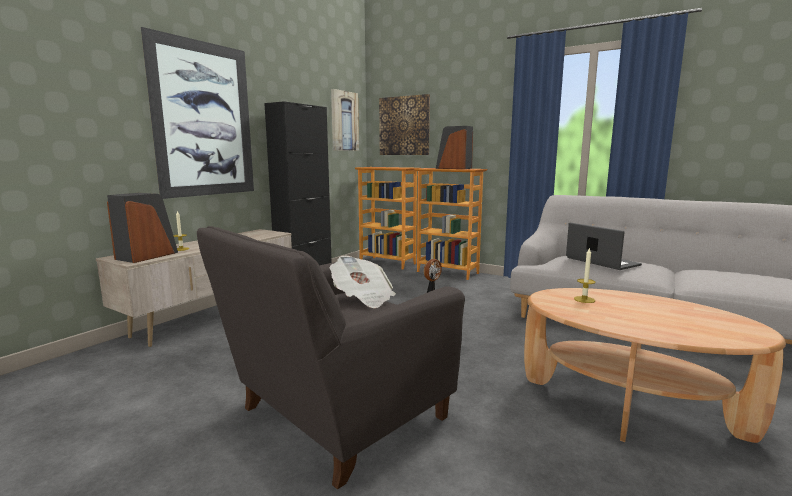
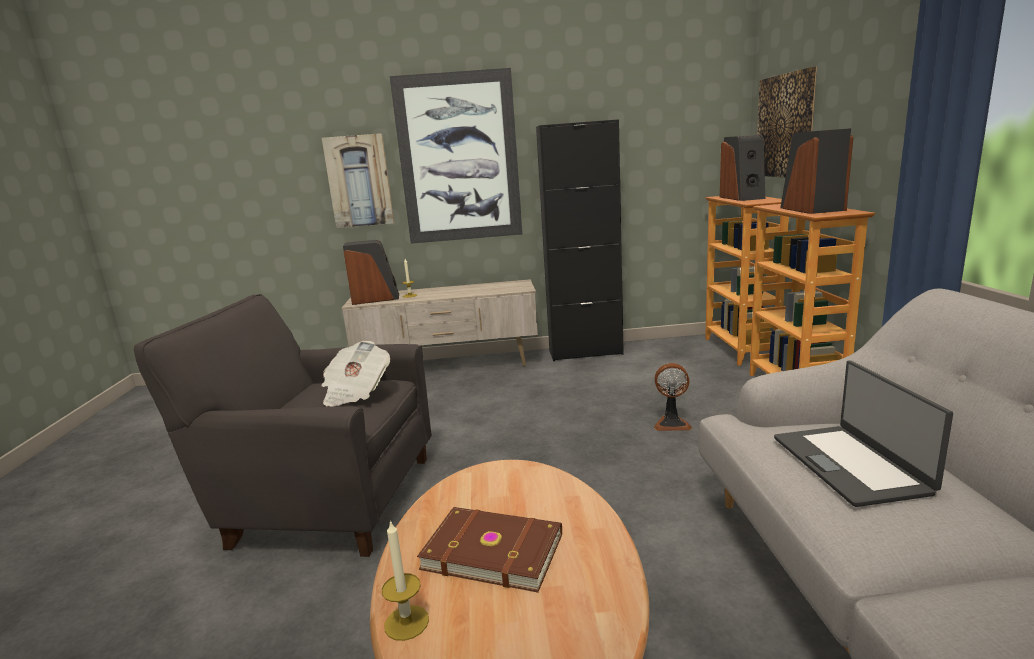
camera: 55 degrees right, 5 degrees up
picture [331,89,359,151] -> picture moved to [322,133,394,228]
laptop [566,223,642,270] -> laptop turned 150 degrees clockwise [774,361,953,507]
candle [574,247,595,303] -> candle moved to [382,520,429,641]
none -> brown book [417,507,562,593]
none -> speaker [719,135,765,201]

